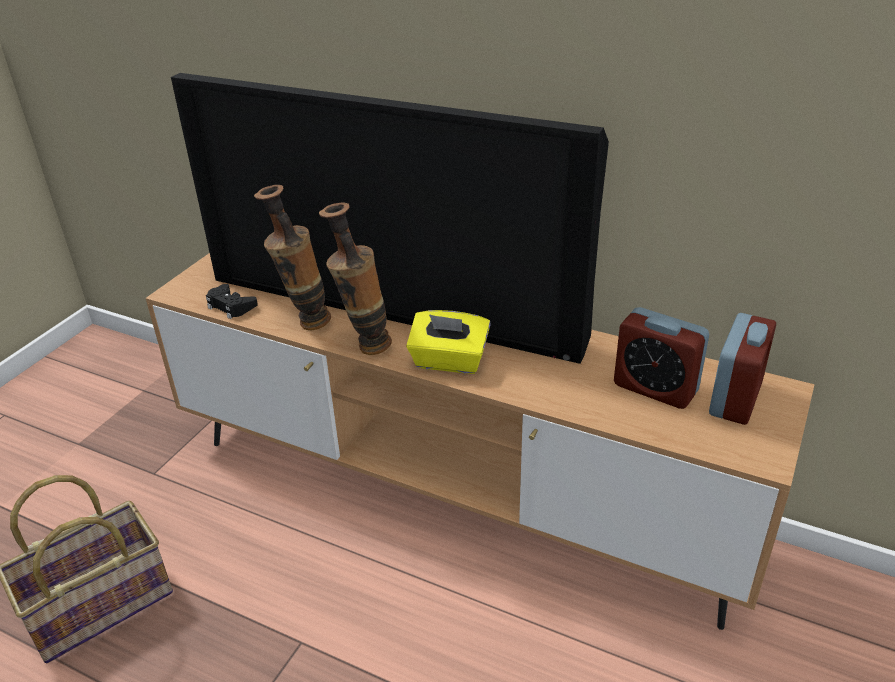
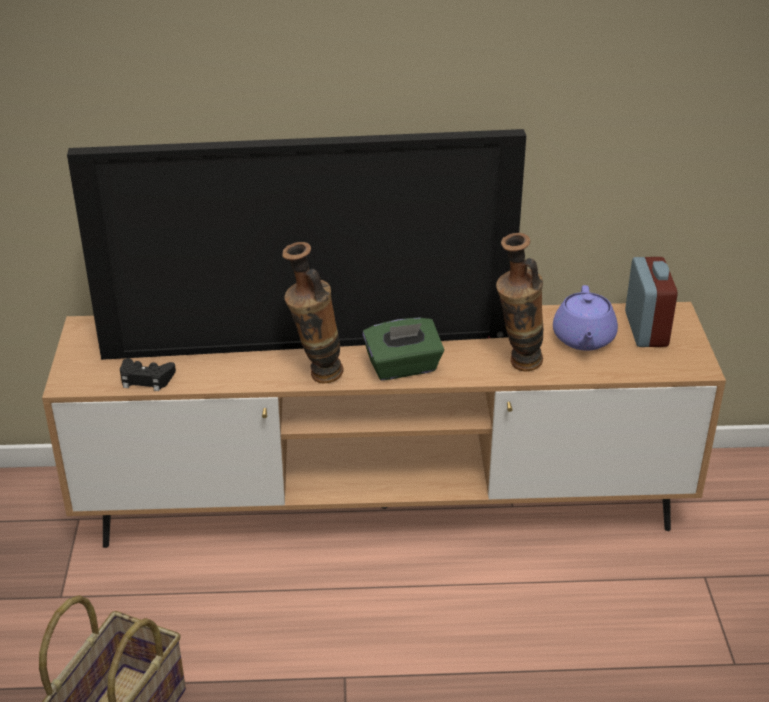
camera: 30 degrees left, 0 degrees up
vase [254,185,331,330] -> vase moved to [496,233,543,371]
yellow tissue box [406,310,491,374] -> green tissue box [362,318,444,380]
alarm clock [614,307,709,409] -> purple teapot [553,285,618,351]

